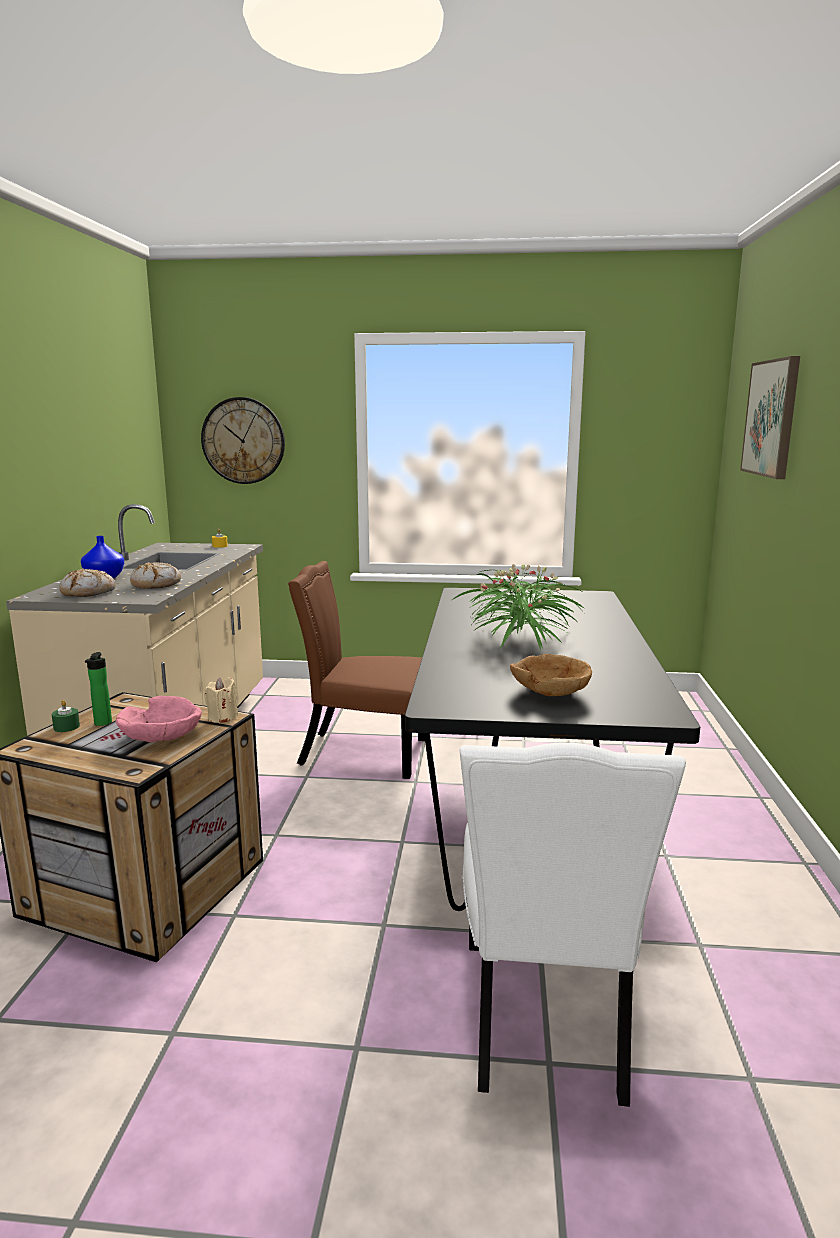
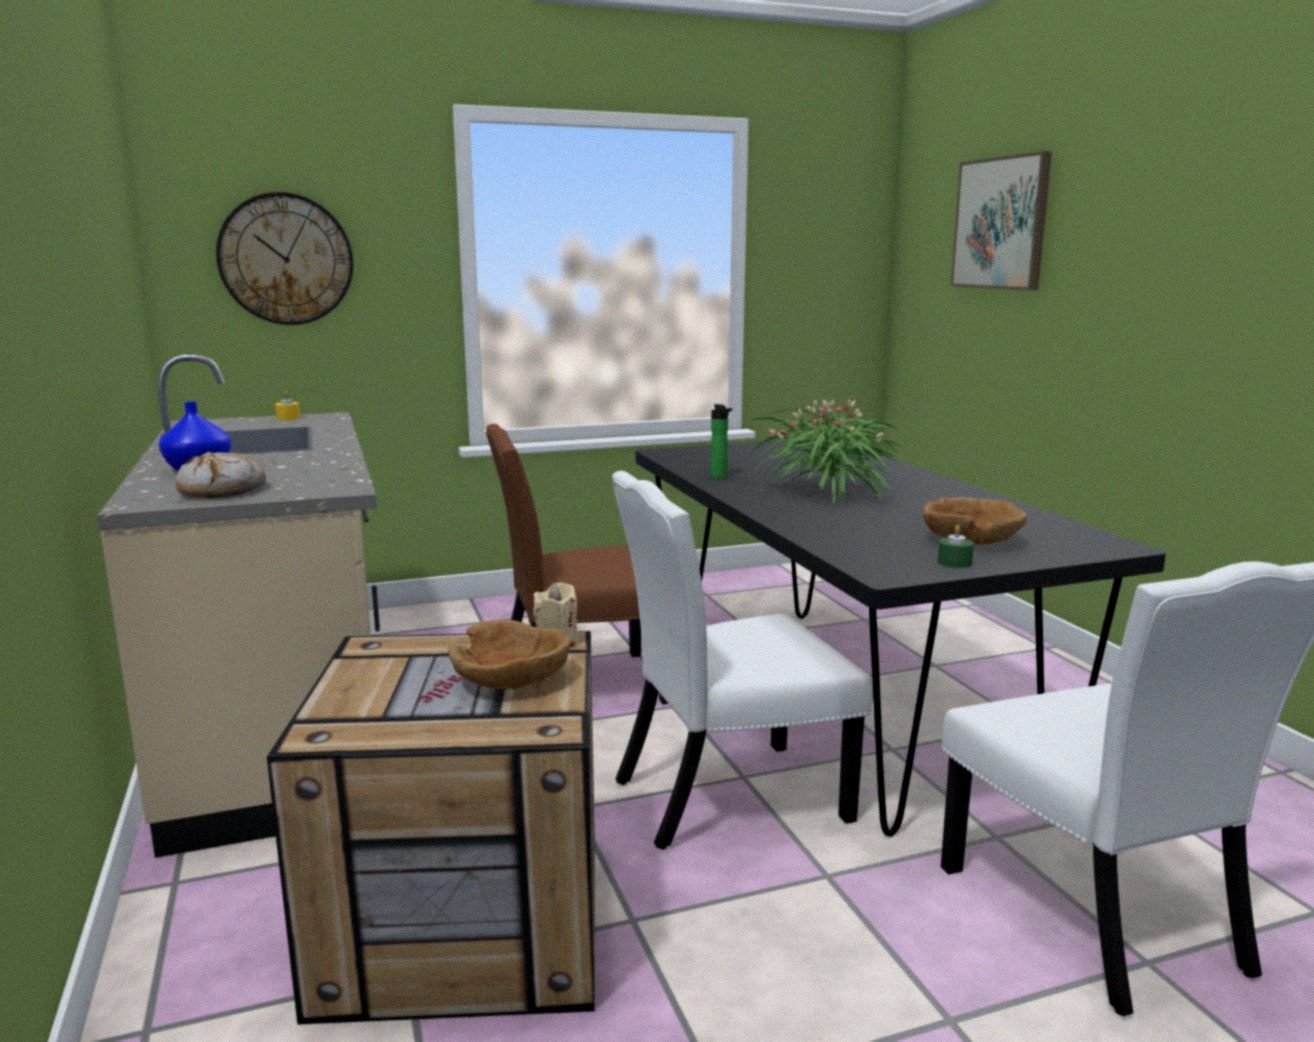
camera: 25 degrees left, 0 degrees up
green candle [52,700,80,732] -> green candle moved to [938,525,974,568]
bottle [85,652,112,726] -> bottle moved to [710,404,732,478]
pink bowl [116,696,202,742] -> brown bowl [448,620,571,689]
bread [130,562,181,589] -> none
none -> white chair [612,471,873,850]

